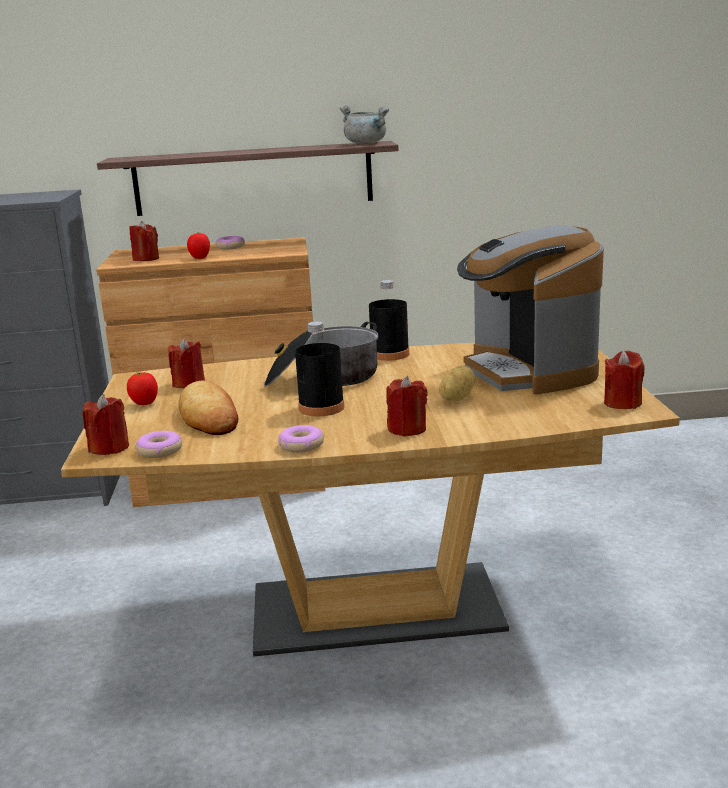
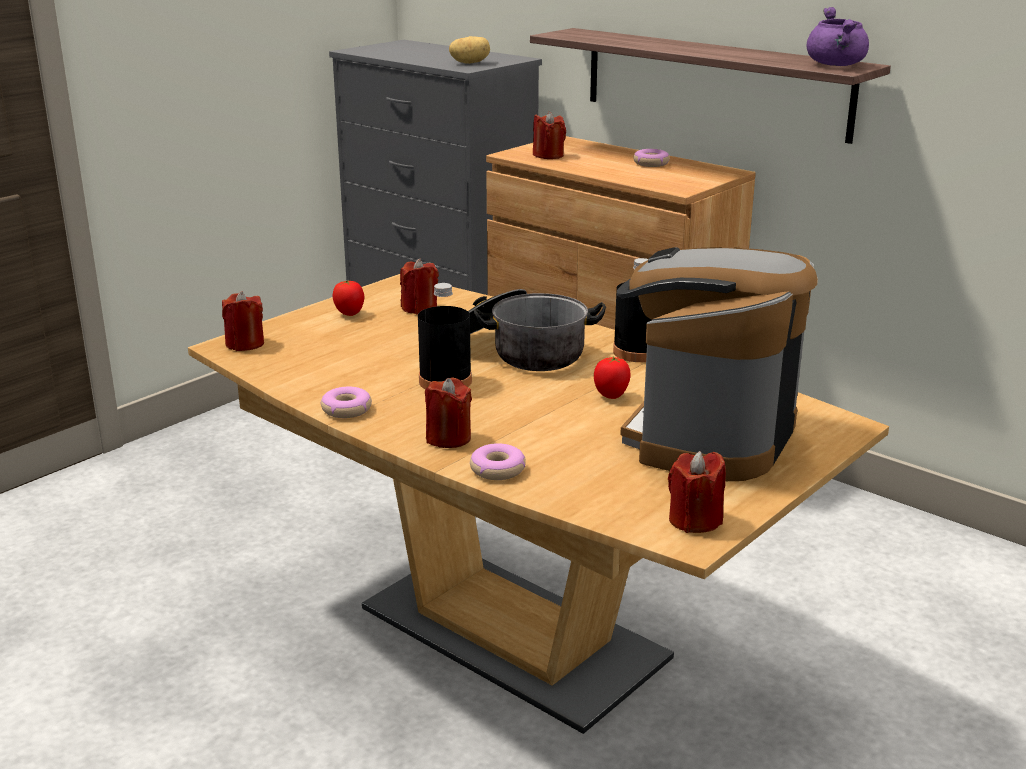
camera: 45 degrees right, 5 degrees up
donut [135,431,182,458] -> donut moved to [470,443,526,480]
bread [178,380,238,435] -> none
tomato [187,232,210,259] -> tomato moved to [594,357,631,399]
grey cooking pot [340,105,389,144] -> purple cooking pot [806,7,869,66]
potato [439,365,475,401] -> potato moved to [449,36,490,64]

